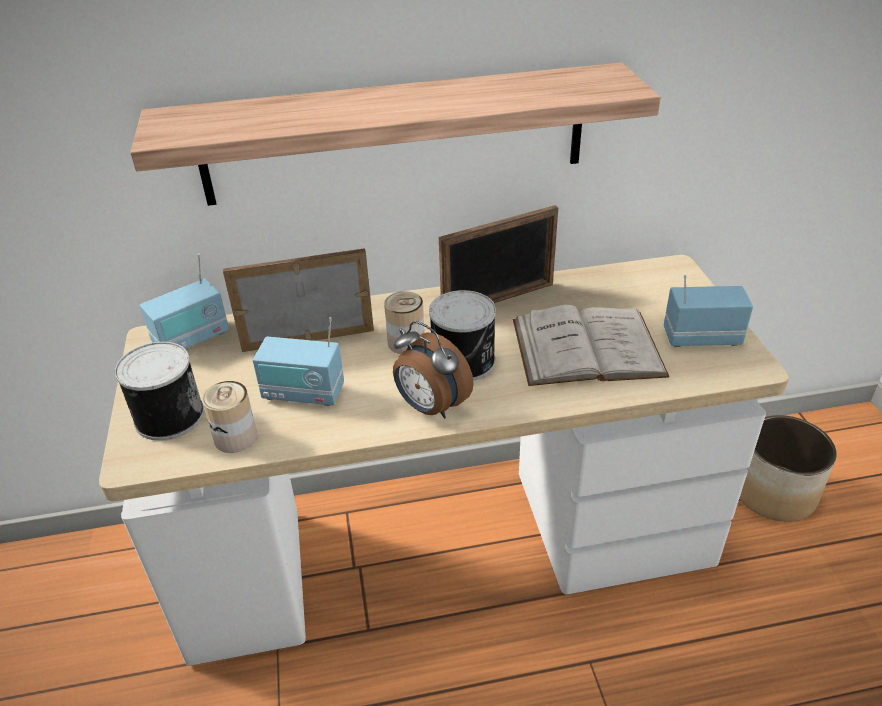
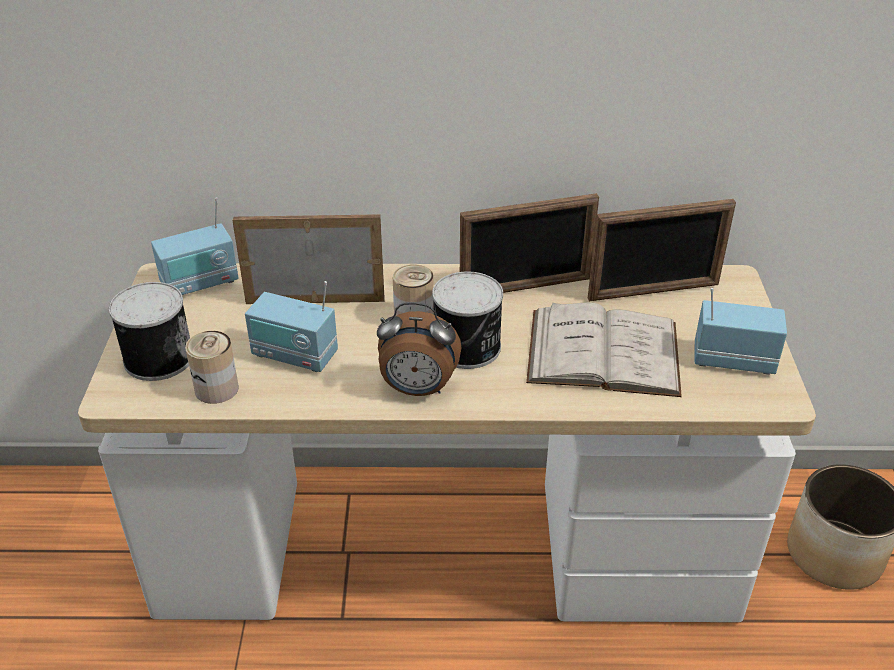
camera: 10 degrees right, 0 degrees up
shelf [130,63,661,206] -> none
alarm clock [393,321,474,418] -> alarm clock turned 45 degrees counterclockwise [377,302,462,396]
none -> picture frame [588,199,736,301]

